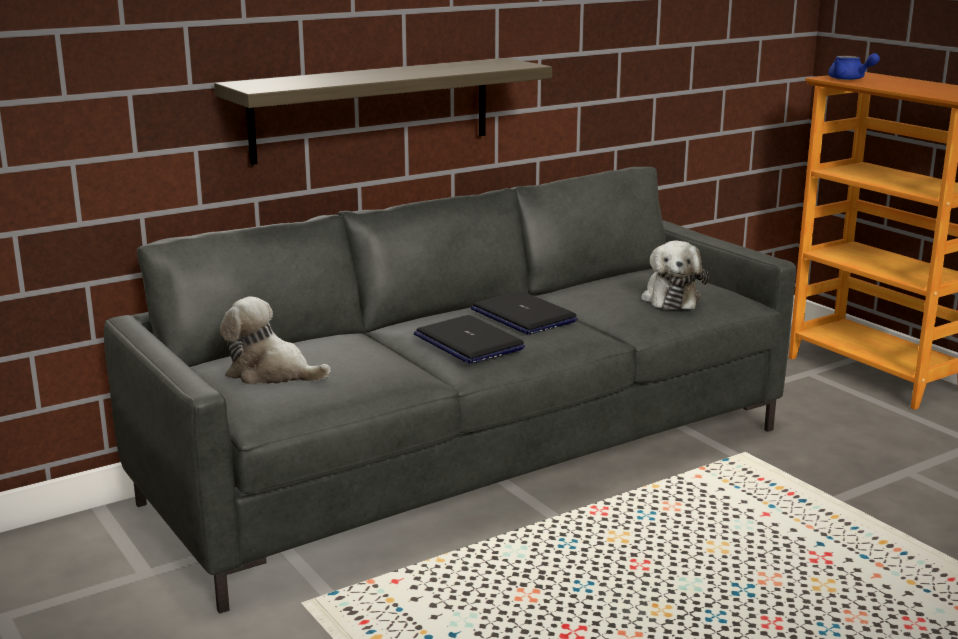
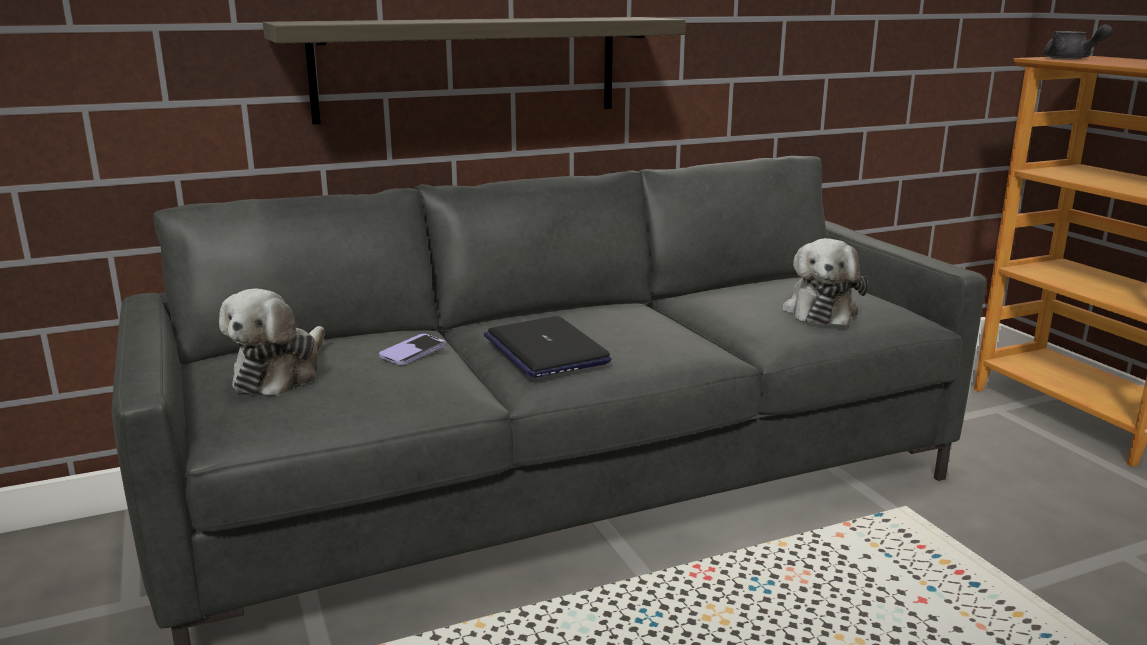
camera: 10 degrees right, 0 degrees up
plush toy [220,296,331,385] -> plush toy turned 105 degrees counterclockwise [219,288,325,396]
laptop [471,291,578,335] -> none
blue teapot [828,53,880,80] -> grey teapot [1043,24,1113,59]
none -> phone [379,334,446,365]

